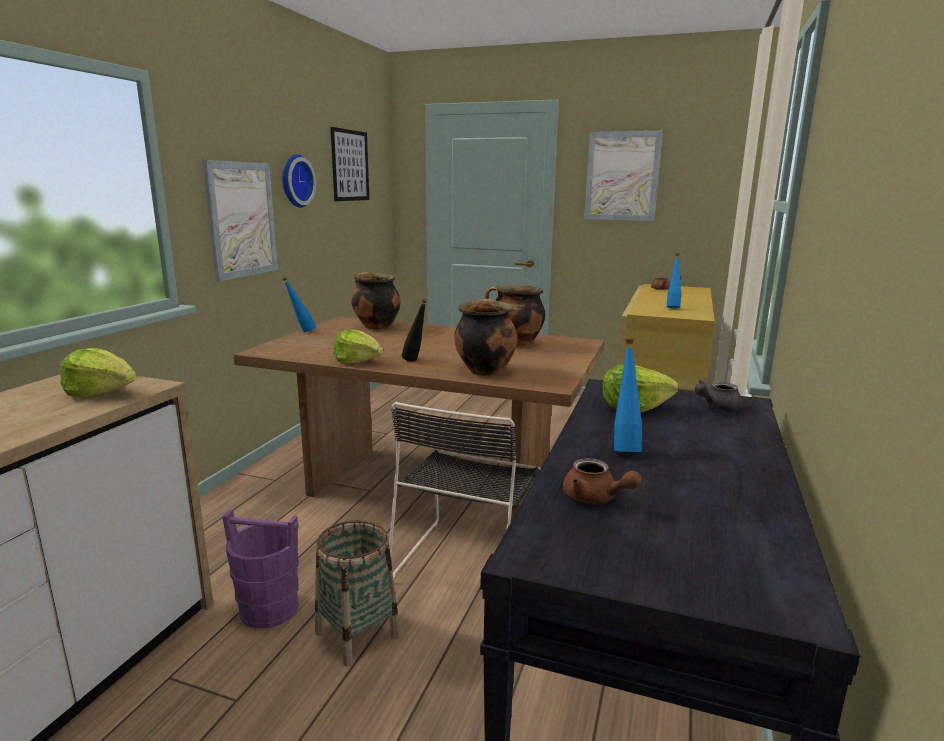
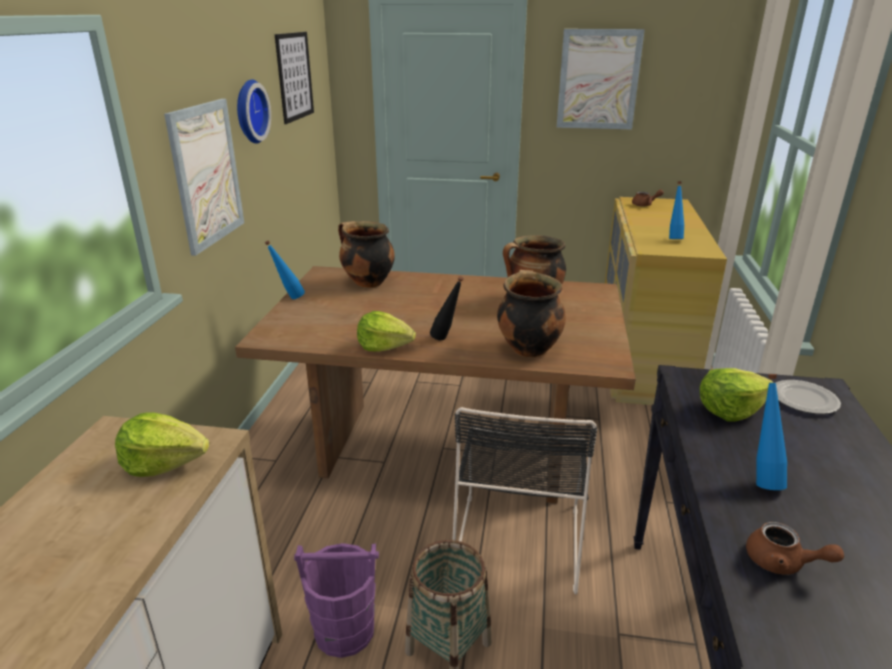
camera: 10 degrees left, 10 degrees up
grey teapot [695,379,743,412] -> plate [776,380,841,414]

